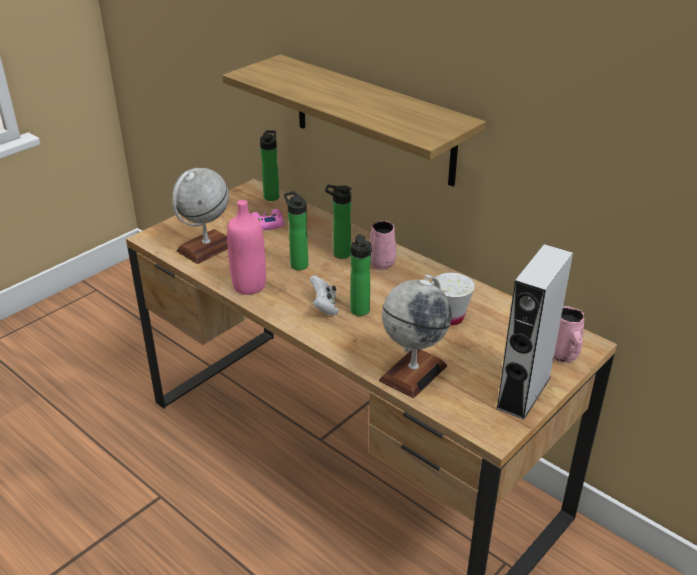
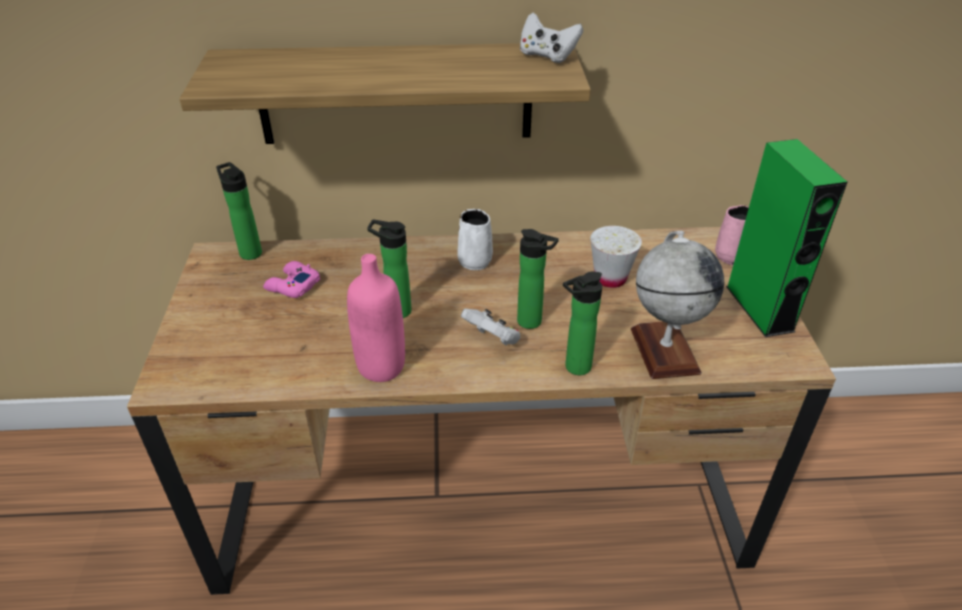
camera: 45 degrees left, 5 degrees up
globe [172,167,229,264] -> none
bottle [325,184,352,259] -> bottle moved to [563,272,602,375]
pink mug [370,220,396,270] -> white mug [458,209,493,270]
grey speaker [496,244,573,420] -> green speaker [726,139,847,337]
none -> white game controller [520,13,583,63]

